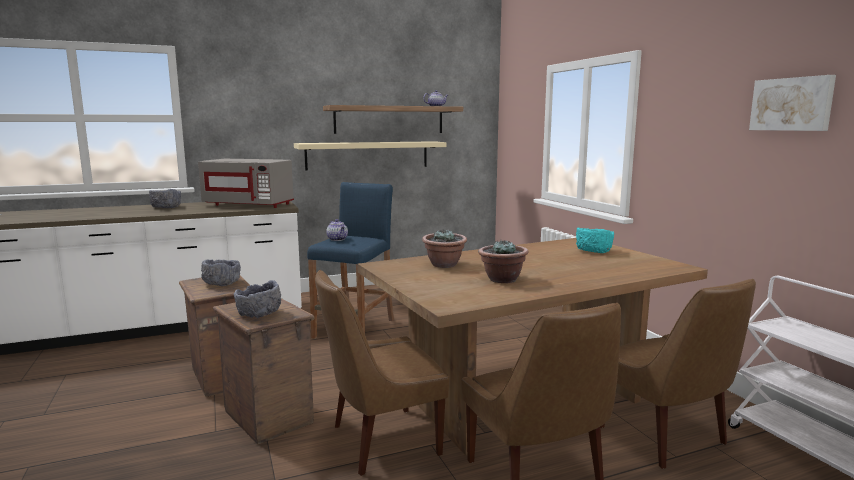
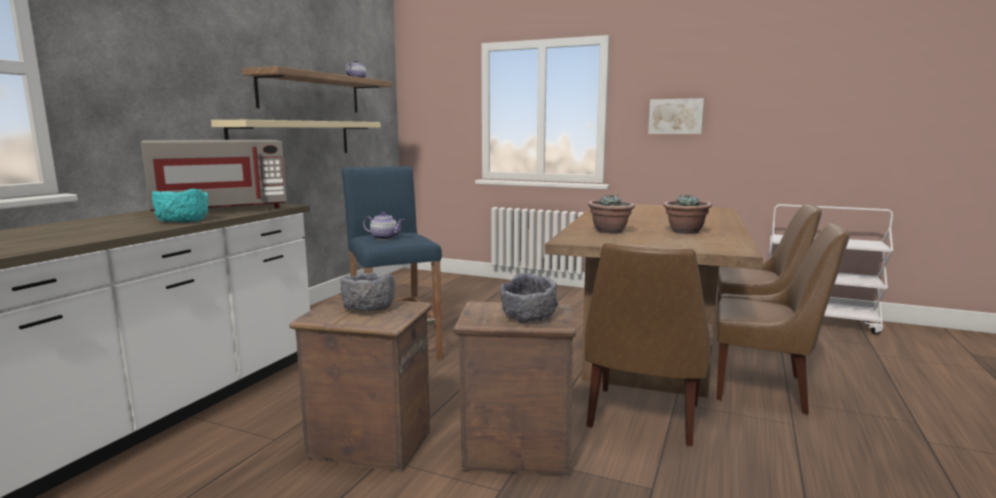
camera: 45 degrees left, 0 degrees up
grey bowl [149,189,181,208] -> none
turquoise bowl [576,228,614,253] -> turquoise bowl moved to [152,189,208,222]
picture [749,75,836,131] -> picture moved to [648,98,704,134]

